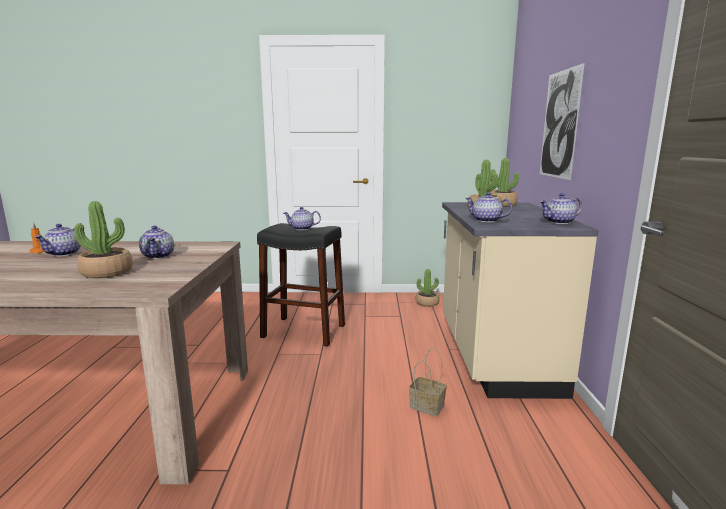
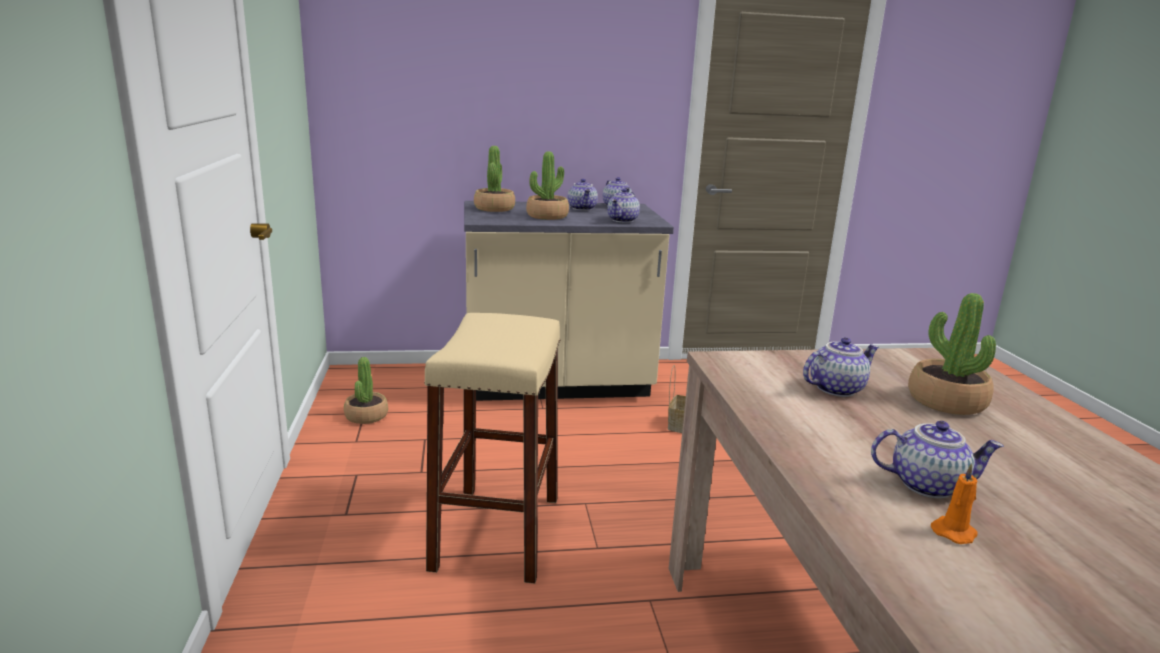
camera: 100 degrees left, 5 degrees up
black stool [257,223,345,347] -> beige stool [424,313,561,584]
teapot [284,207,321,230] -> teapot moved to [568,179,598,211]
picture [540,63,585,180] -> none

